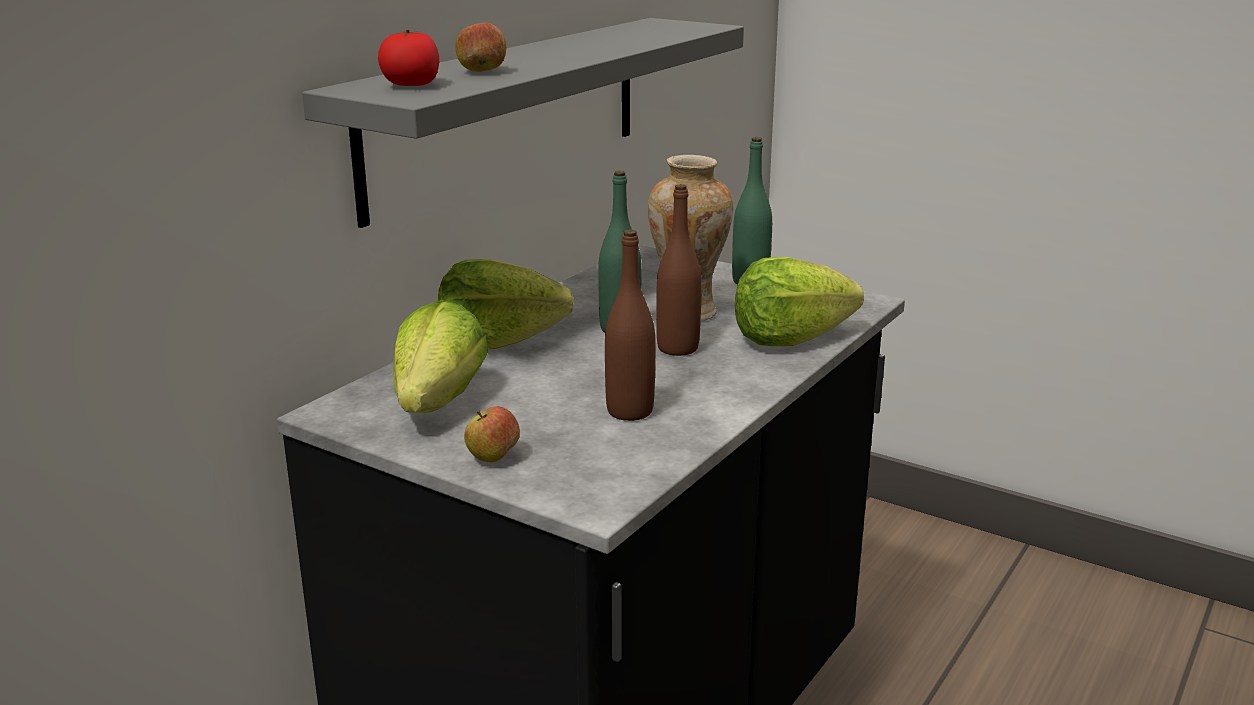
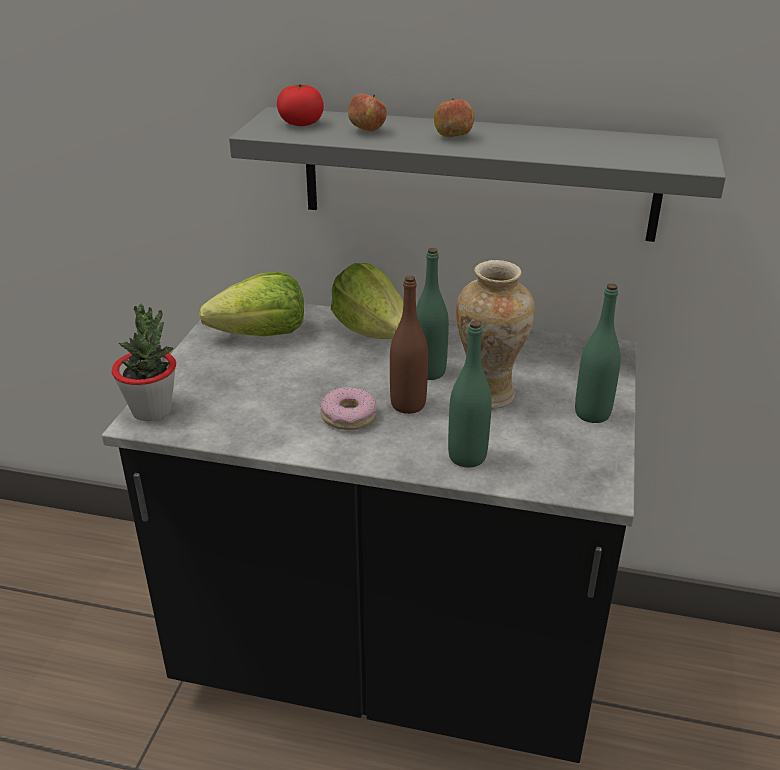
camera: 70 degrees right, 10 degrees up
apple [464,406,520,462] -> apple moved to [434,98,474,137]
brown bottle [605,230,655,421] -> none
lettuce [735,257,864,346] -> green bottle [448,321,492,467]
none -> potted plant [112,304,176,421]
none -> donut [320,387,376,430]

